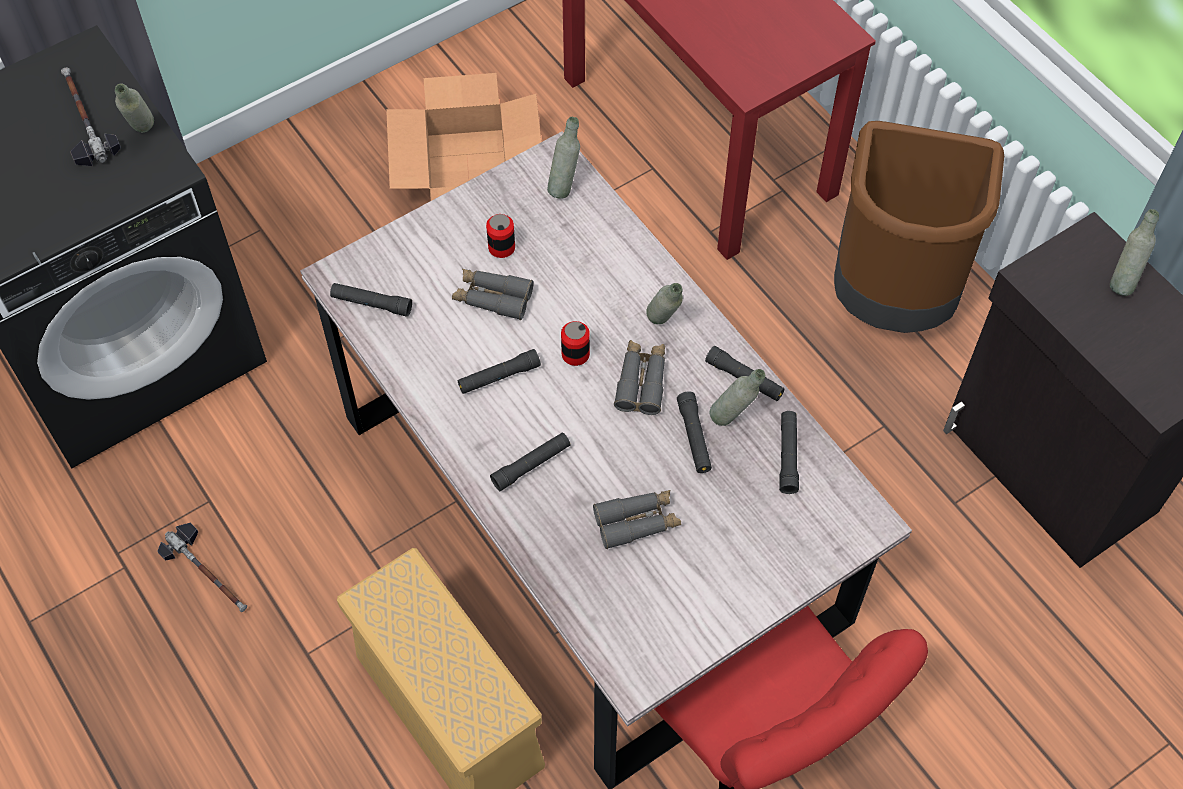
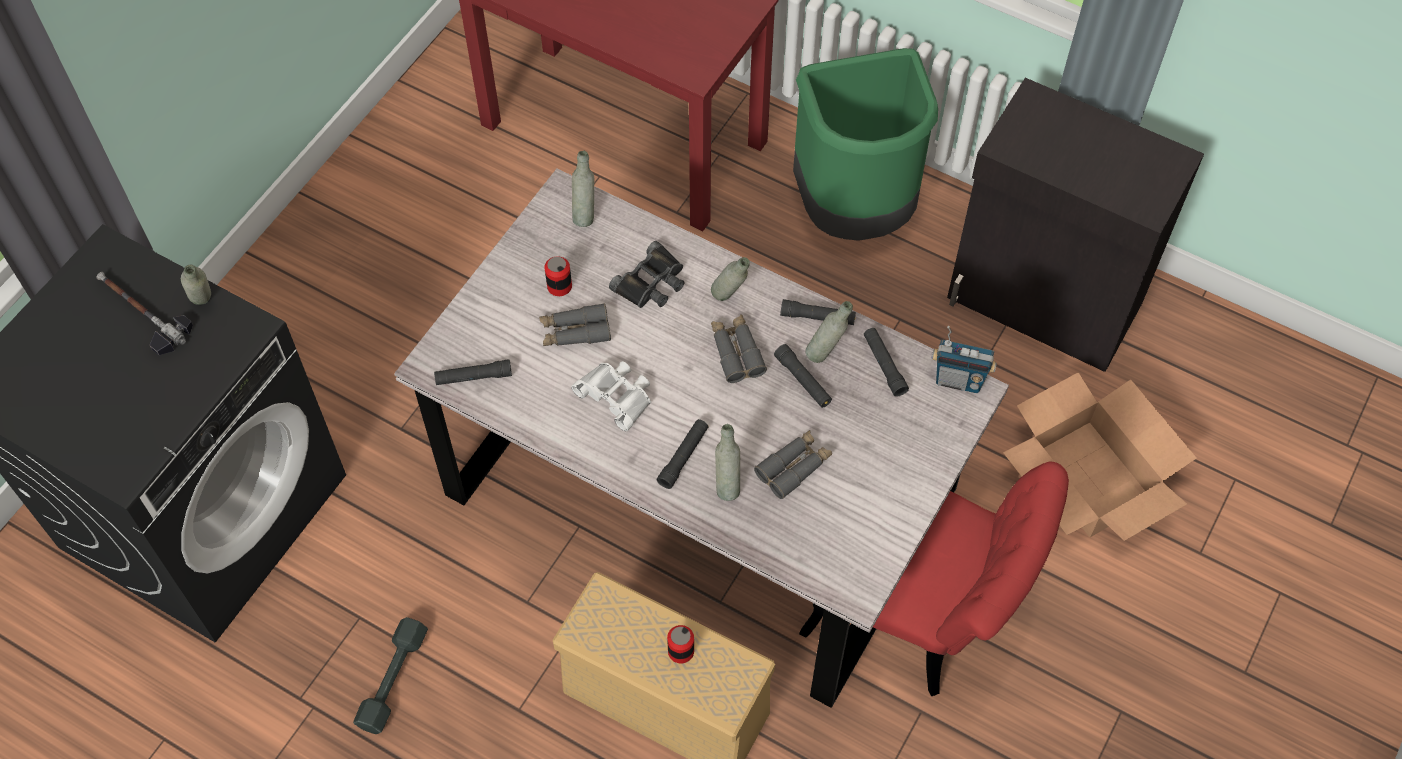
camera: 25 degrees left, 0 degrees up
hammer [157,523,247,612] -> grey dumbbell [353,617,428,734]
cardboard box [386,73,541,201] -> cardboard box moved to [1003,372,1197,541]
black flashlight [458,349,541,394] -> white binoculars [571,361,651,431]
can [561,321,590,366] -> can moved to [667,625,694,664]
brown trash can [834,121,1004,333] -> green trash can [793,48,938,241]
grey bottle [1110,209,1159,296] -> grey bottle moved to [715,424,740,501]
none -> black binoculars [609,241,685,308]
none -> radio [932,326,997,393]

